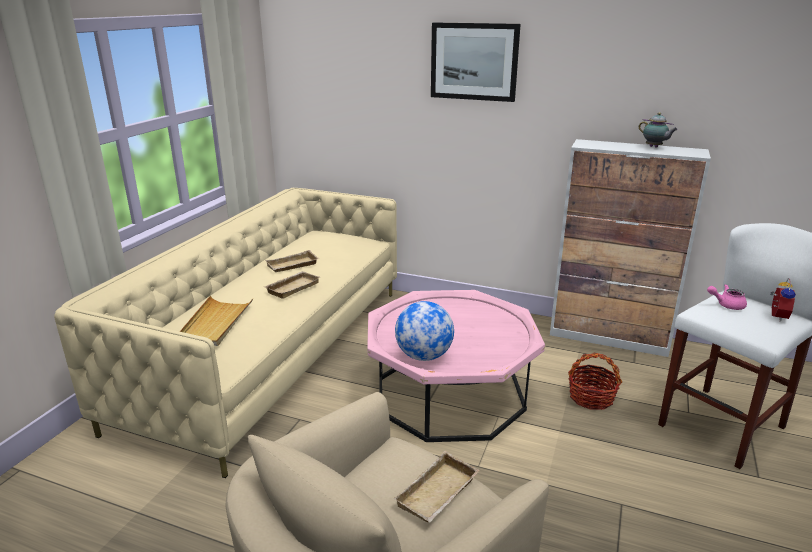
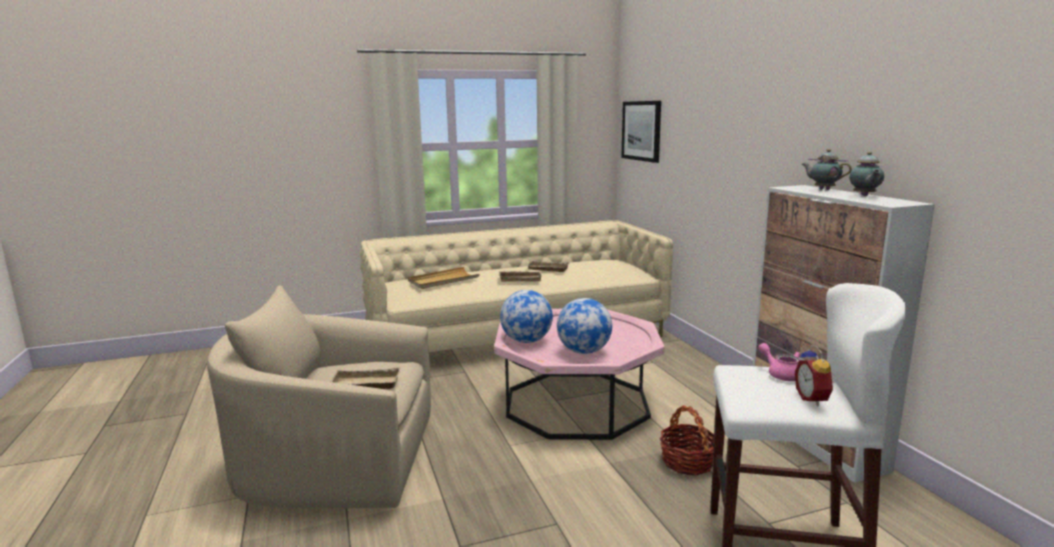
camera: 50 degrees right, 10 degrees down
picture [431,22,521,102] -> picture moved to [621,101,661,163]
alarm clock [770,278,796,322] -> alarm clock turned 105 degrees clockwise [795,345,836,406]
none -> globe [557,298,612,354]
none -> teapot [801,149,852,190]

